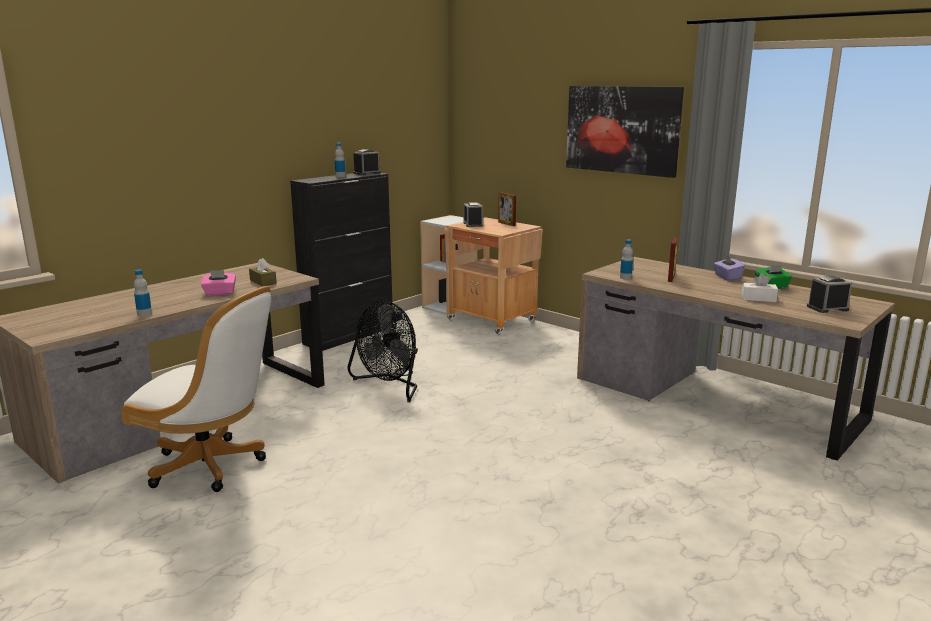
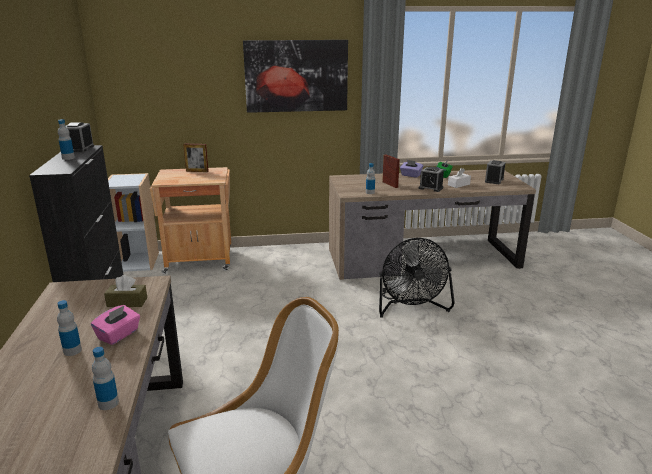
camera: 50 degrees left, 5 degrees up
black fan [348,301,418,402] -> black fan moved to [379,238,455,318]
alarm clock [463,202,483,227] -> alarm clock moved to [419,167,444,192]
none -> bottle [57,300,82,356]

